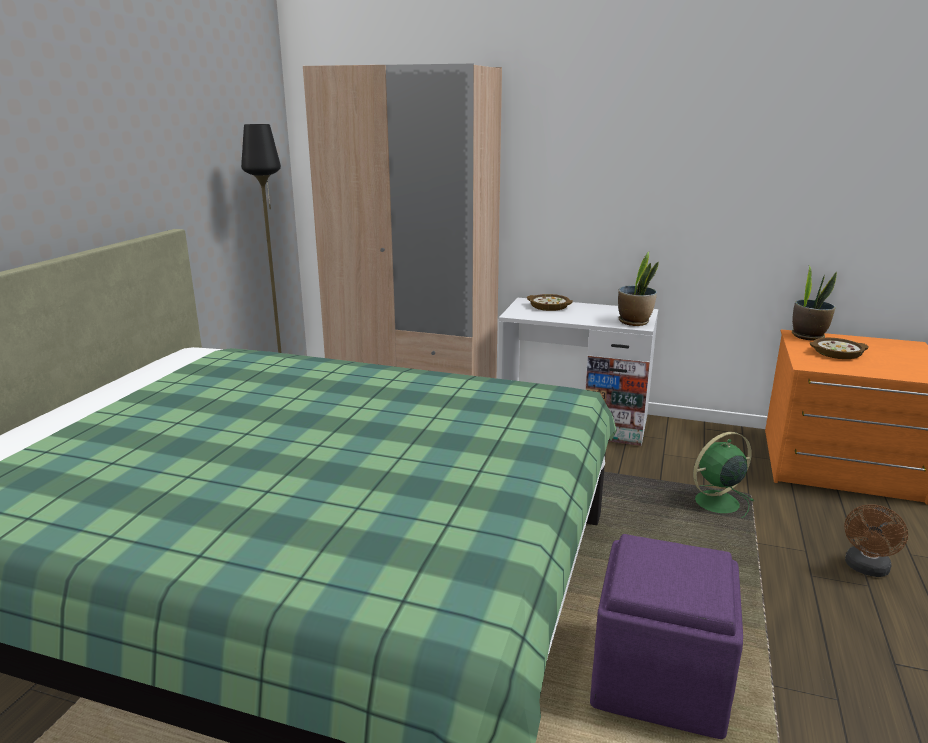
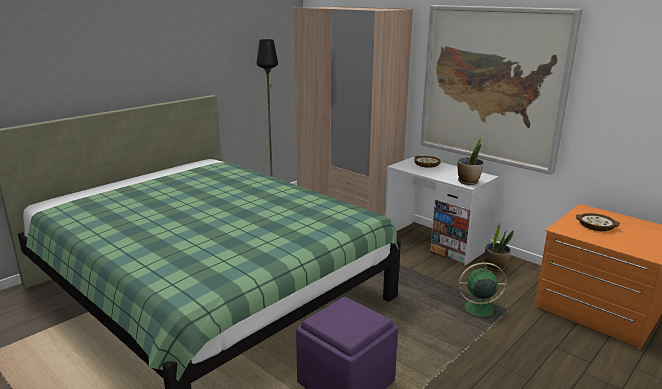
camera: 25 degrees right, 0 degrees up
potted plant [792,265,837,341] -> potted plant moved to [485,222,514,272]
brown fan [844,504,908,577] -> none
none -> picture [420,5,582,175]

